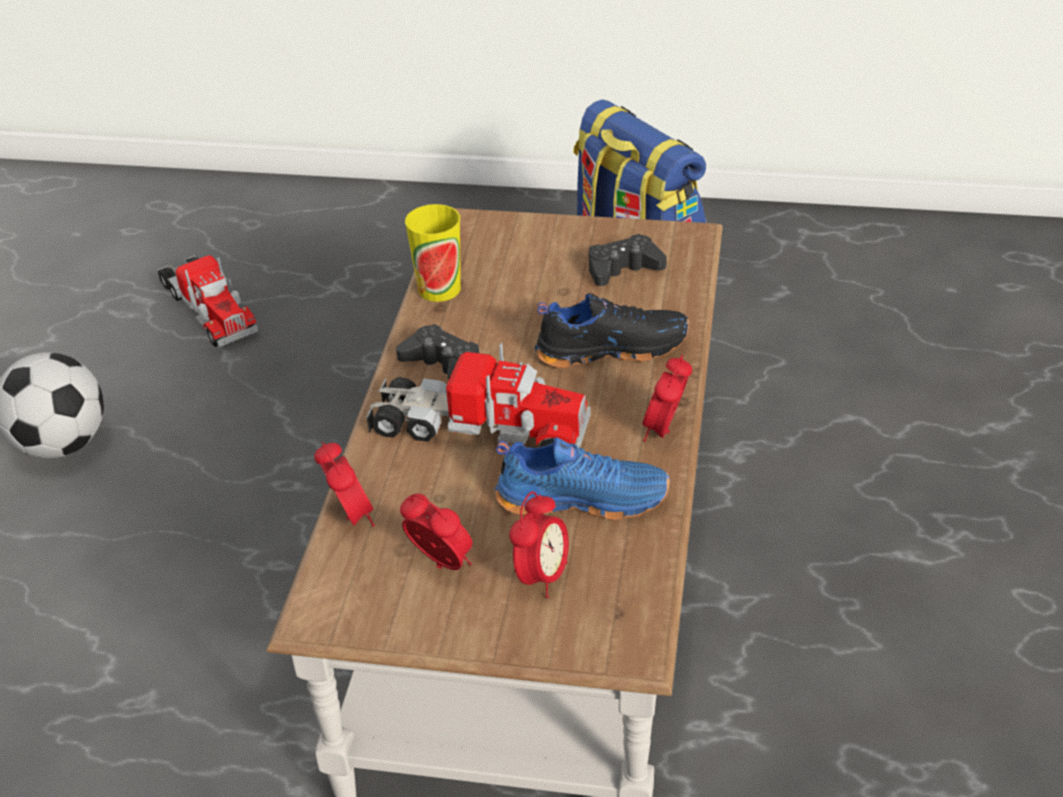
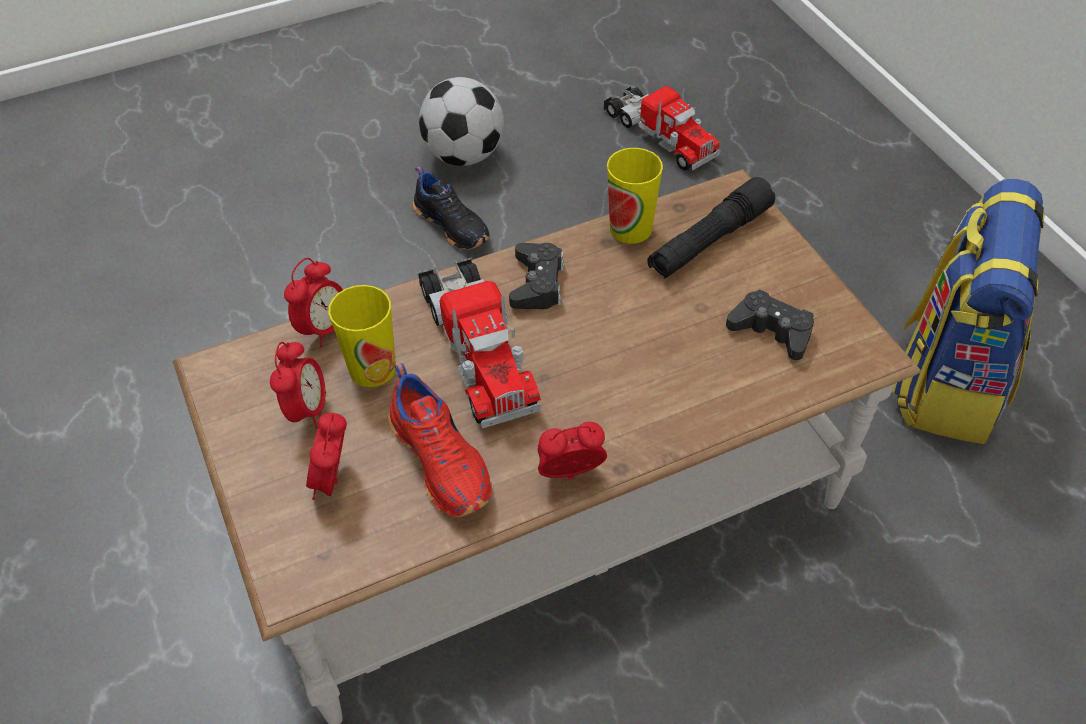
camera: 55 degrees right, 10 degrees up
toy truck [157,255,258,347] -> toy truck turned 60 degrees counterclockwise [604,86,721,171]
blue shoe [495,437,670,520] -> red shoe [388,363,492,517]
alarm clock [509,492,569,598] -> alarm clock turned 105 degrees clockwise [306,413,347,500]
black shoe [535,293,689,368] -> black shoe moved to [413,166,490,250]
none -> cup [328,285,396,387]
none -> black flashlight [648,177,775,279]

